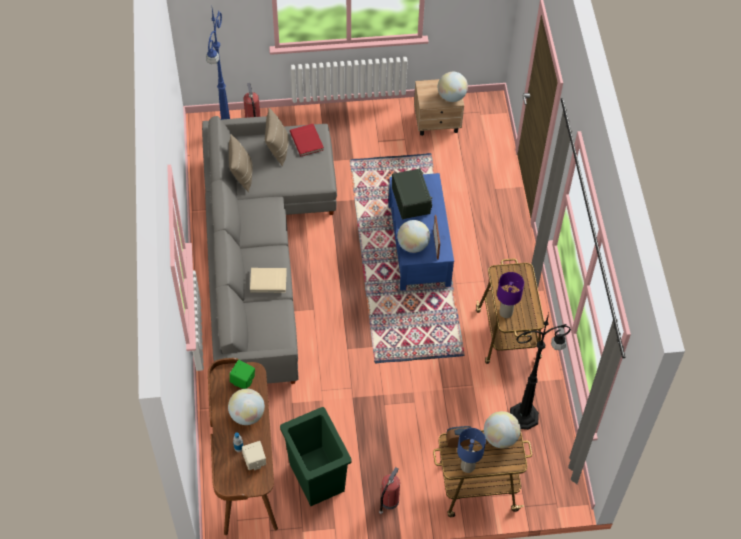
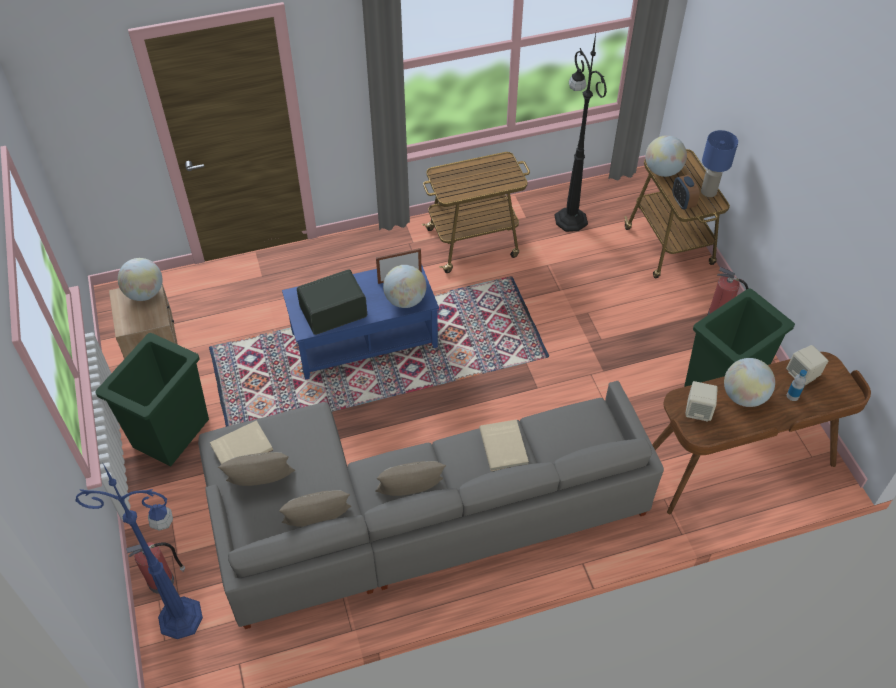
camera: 100 degrees left, 5 degrees down
green speaker [230,360,255,389] -> beige speaker [685,381,718,421]
red book [290,124,324,156] -> beige book [210,420,273,464]
purple table lamp [497,272,524,318] -> none
none -> green trash can [96,333,209,466]
none -> beige pillow [375,461,446,496]

